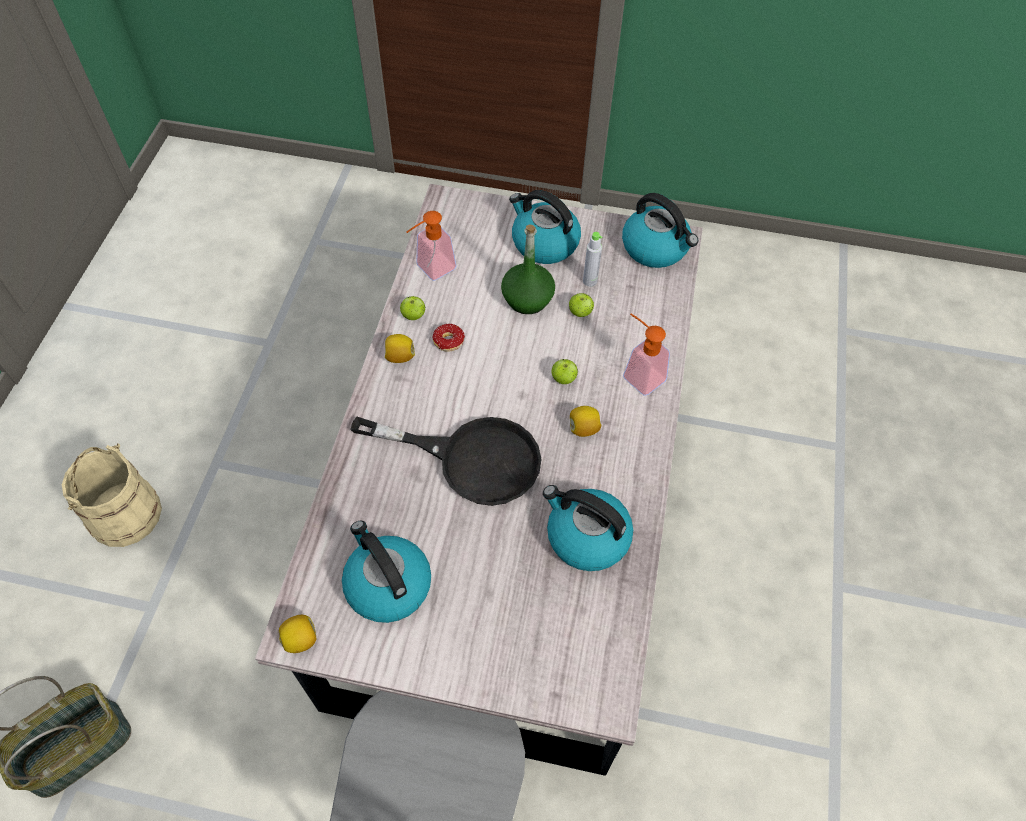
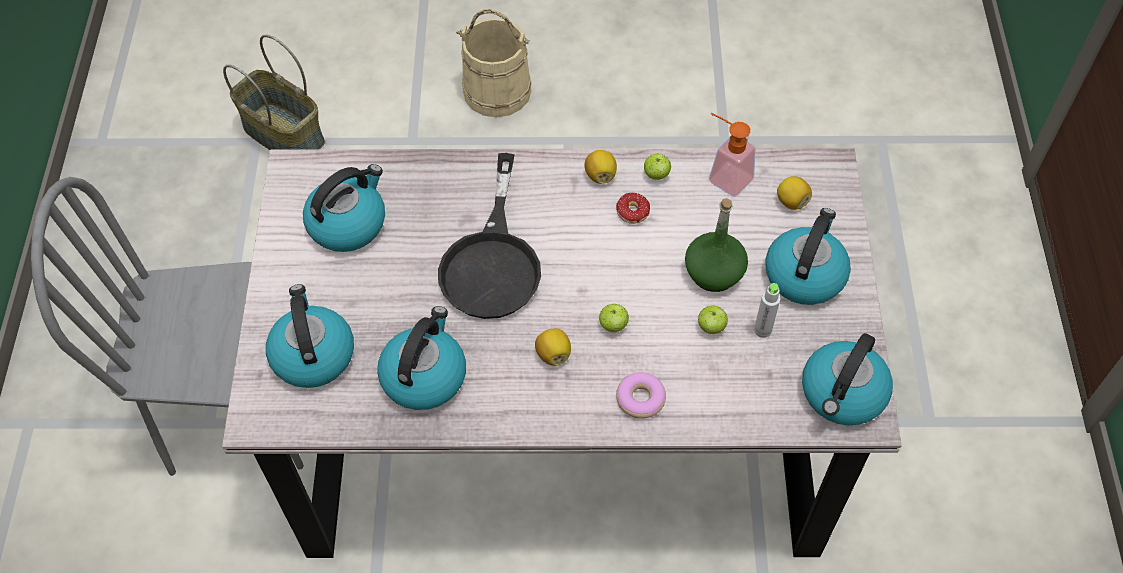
camera: 80 degrees right, 0 degrees up
lemon [279,615,316,653] -> lemon moved to [777,176,812,210]
soap dispenser [623,314,670,396] -> donut [616,372,666,419]
none -> kettle [266,284,354,388]

